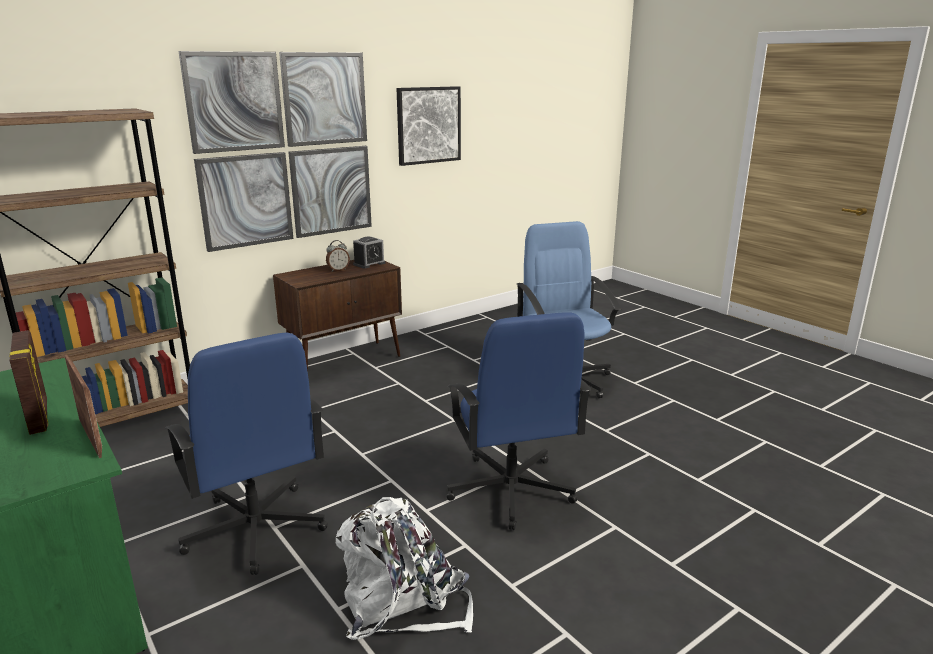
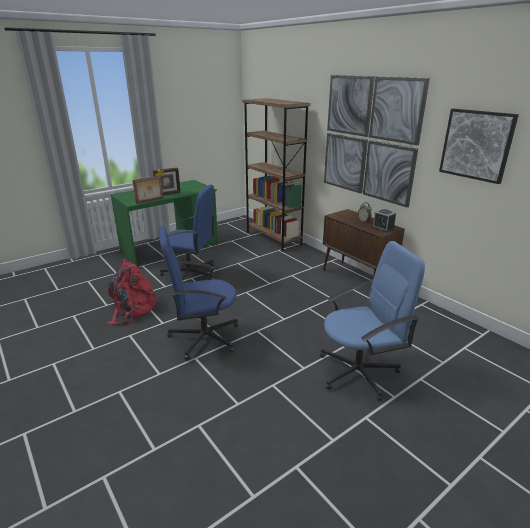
camera: 90 degrees right, 5 degrees up
blue office chair [165,332,328,575] -> blue office chair turned 135 degrees counterclockwise [160,185,215,280]
white backpack [336,497,473,640] -> red backpack [107,259,159,324]

